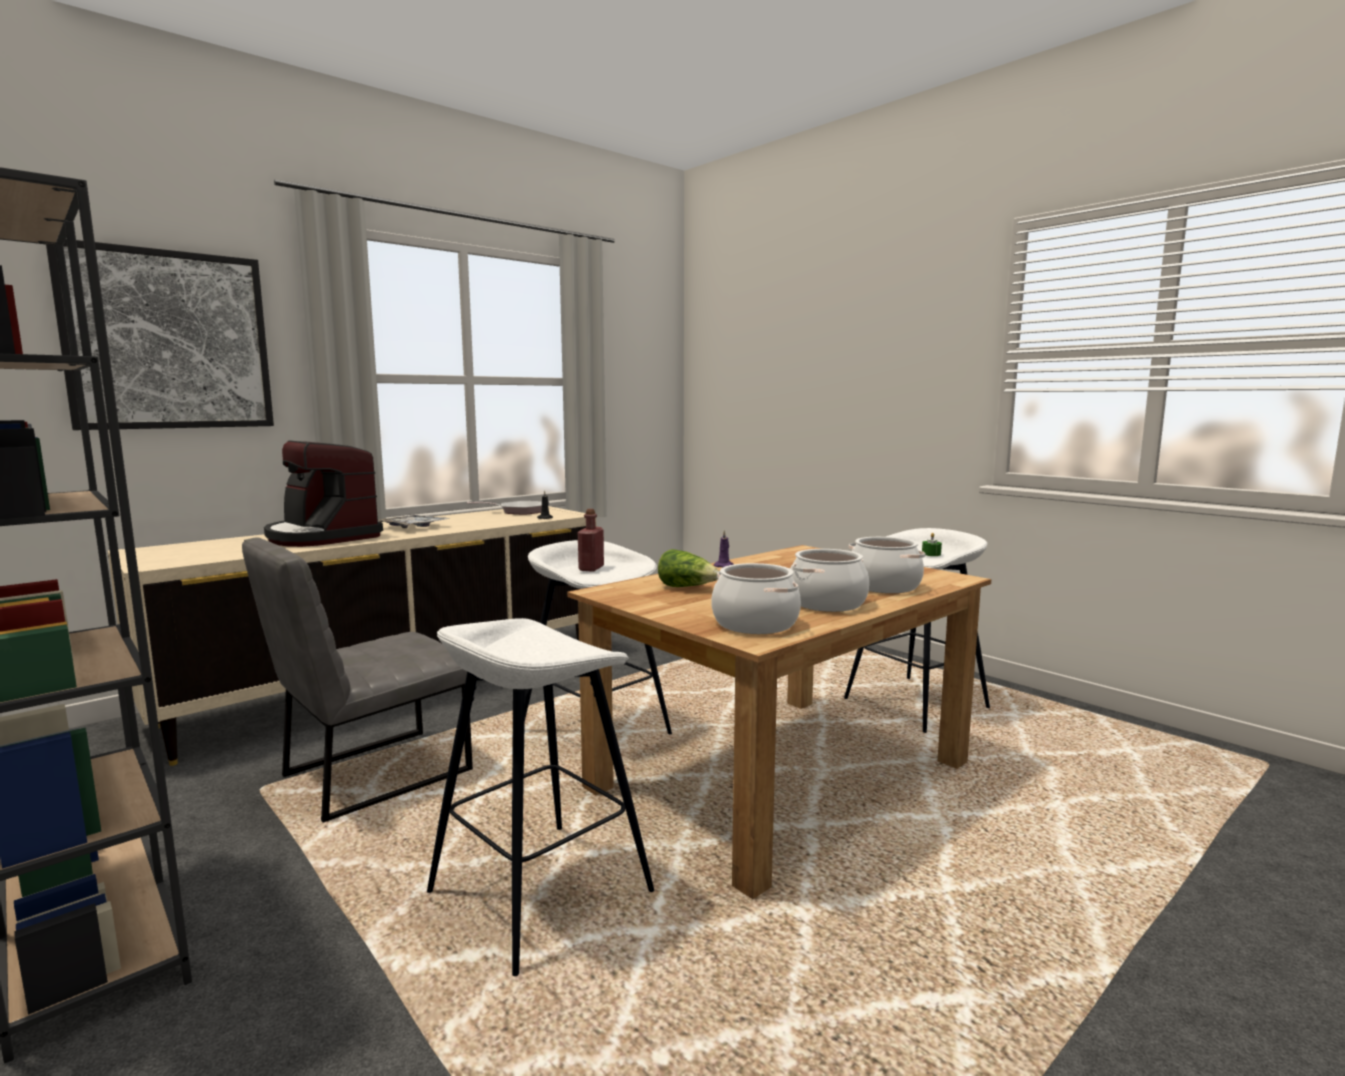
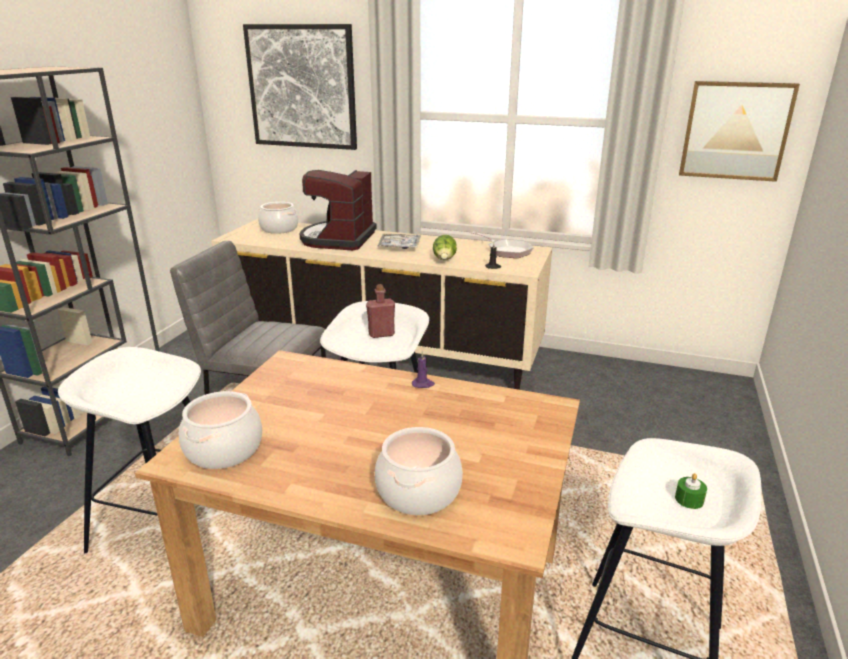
camera: 60 degrees right, 15 degrees up
lettuce [658,549,720,587] -> lettuce moved to [433,235,457,260]
cooking pot [790,549,869,612] -> cooking pot moved to [258,202,298,234]
none -> picture [679,81,800,182]

